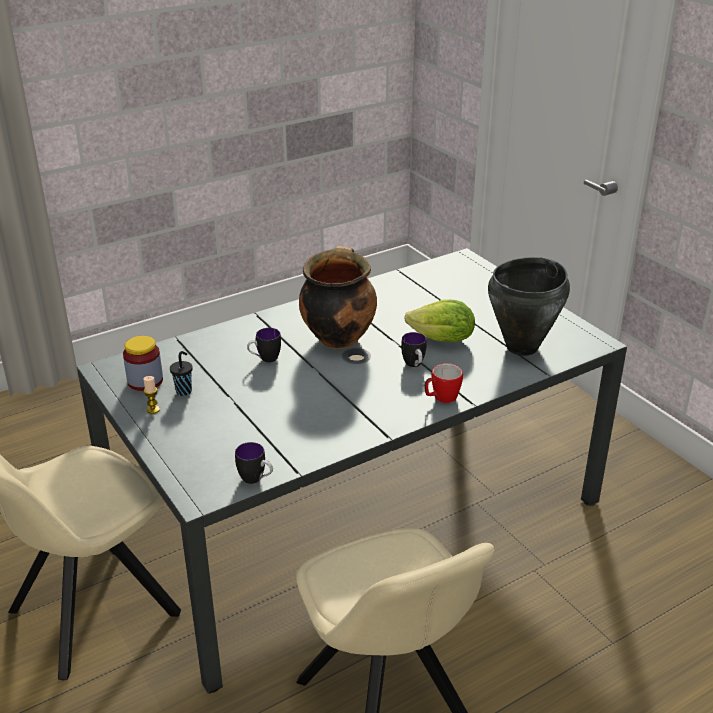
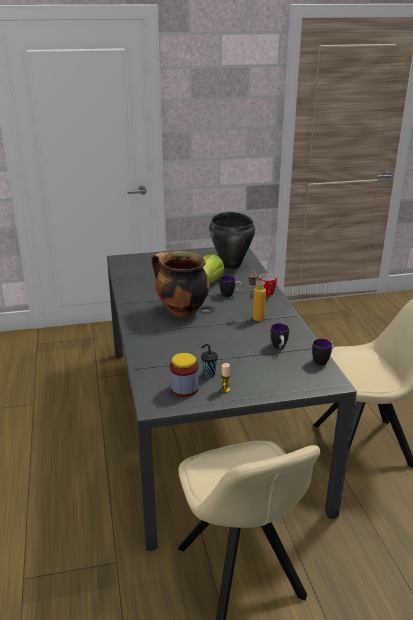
camera: 70 degrees left, 5 degrees down
mug [247,328,281,363] -> mug moved to [270,323,289,349]
none -> bottle [248,270,266,321]

